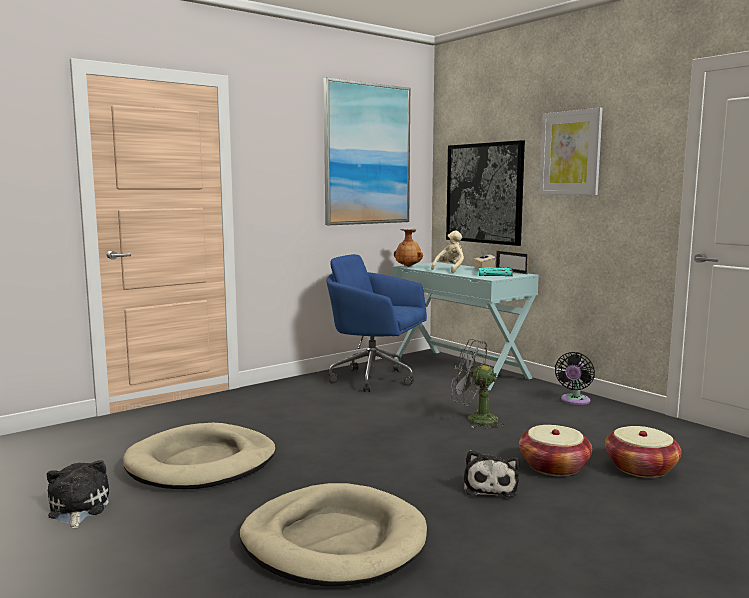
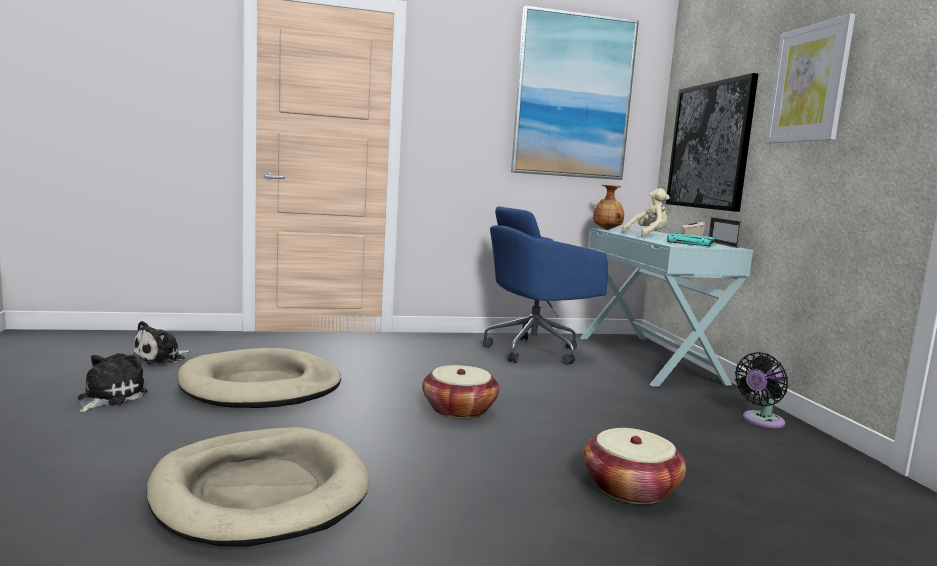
camera: 25 degrees right, 0 degrees up
blue office chair [326,254,427,392] -> blue office chair turned 75 degrees counterclockwise [483,206,608,364]
grey fan [451,339,505,429] -> none
plush toy [464,450,519,497] -> plush toy moved to [133,321,190,365]
basket [605,426,681,478] -> basket moved to [422,365,499,419]

